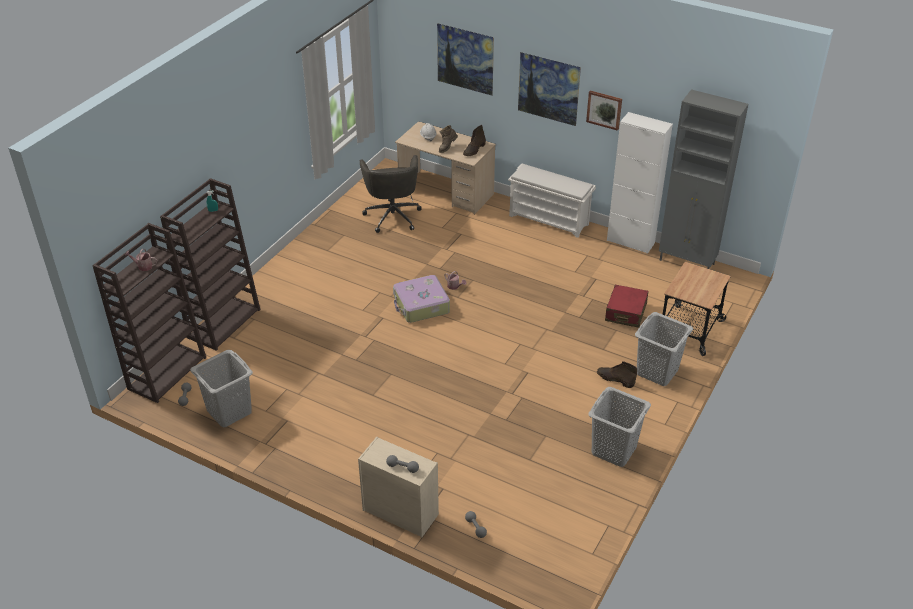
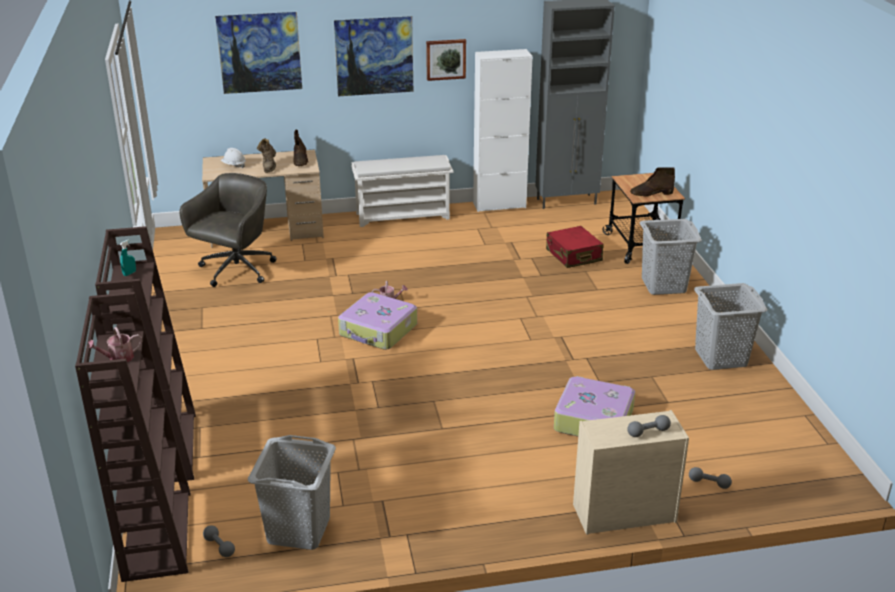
camera: 40 degrees left, 10 degrees down
grey office chair [359,155,422,233] -> grey office chair turned 105 degrees counterclockwise [179,173,277,287]
brown boot [597,361,637,388] -> brown boot moved to [630,167,675,197]
none -> suitcase [554,376,635,436]

